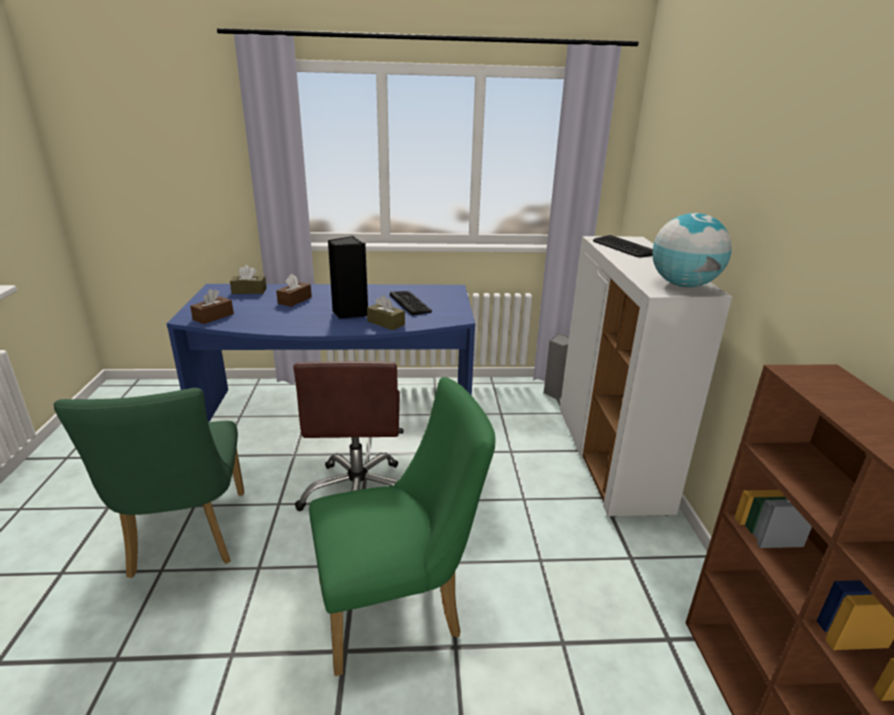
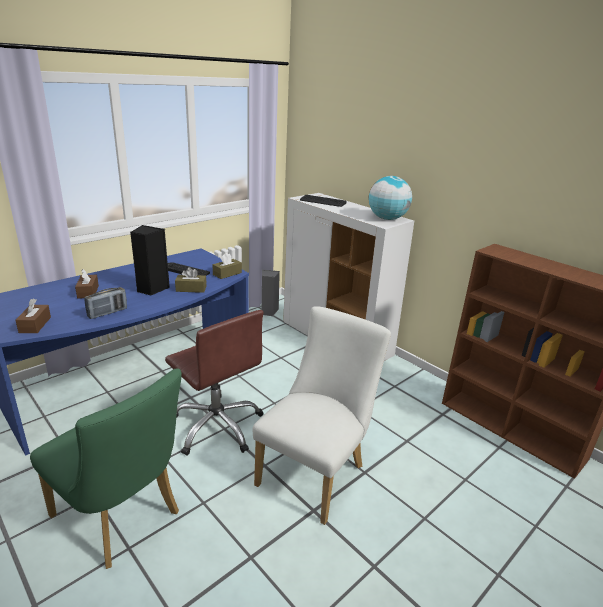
camera: 40 degrees left, 0 degrees up
brown tissue box [230,265,267,294] -> brown tissue box moved to [213,253,242,279]
green chair [309,377,496,676] -> white chair [253,306,391,525]
none -> radio [84,287,127,319]

